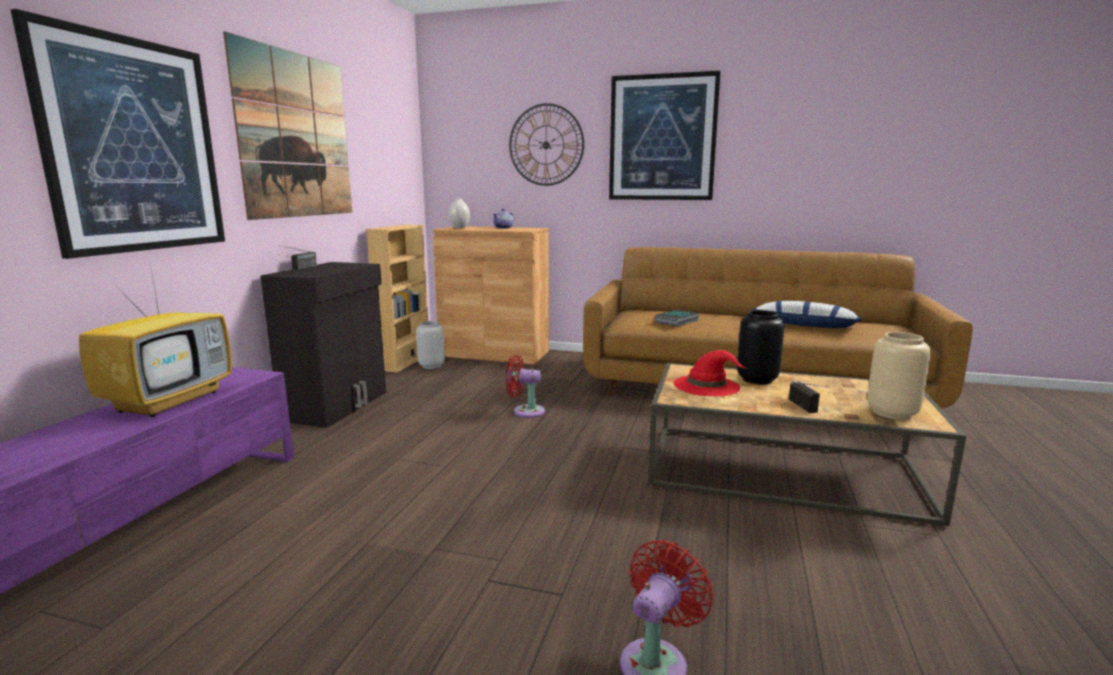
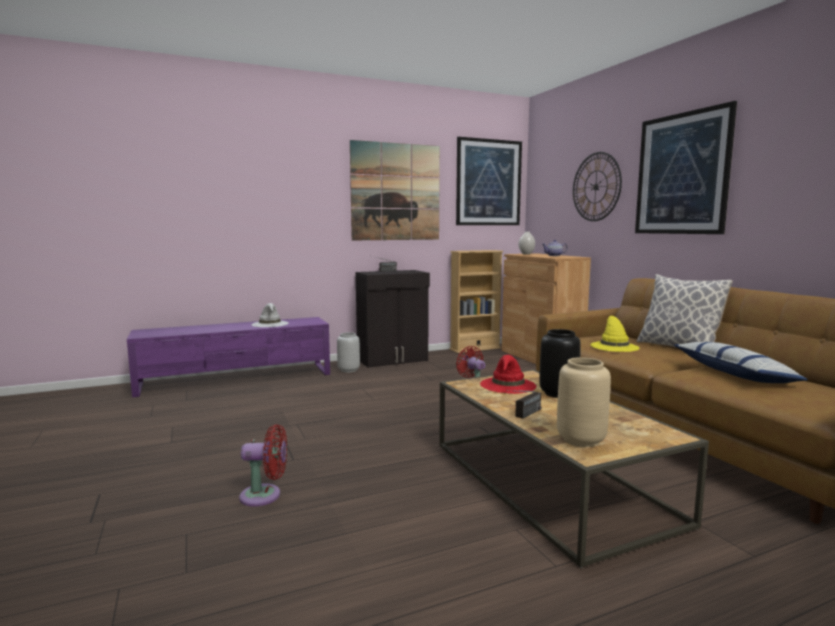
camera: 50 degrees right, 5 degrees down
picture [10,9,225,259] -> picture moved to [456,137,522,225]
television [79,258,232,417] -> white hat [251,303,289,327]
grey vase [416,321,445,369] -> grey vase moved to [337,332,360,373]
book [655,309,699,327] -> yellow hat [590,316,640,352]
none -> pillow [637,274,733,348]

